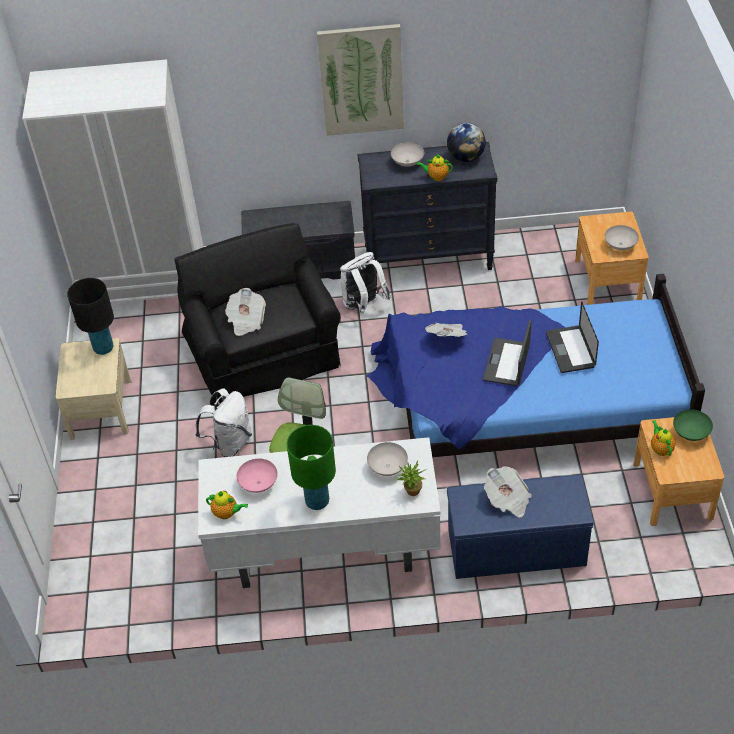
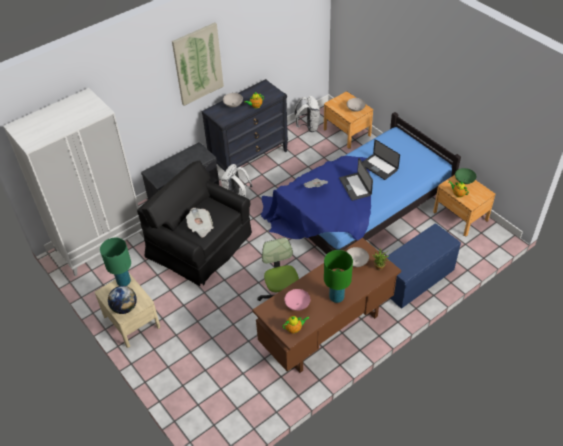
camera: 35 degrees left, 0 degrees up
black table lamp [67,278,114,355] -> green table lamp [100,238,131,286]
white backpack [195,388,252,457] -> white backpack moved to [294,96,320,132]
white desk [198,437,441,588] -> brown desk [252,238,401,373]
globe [447,123,486,162] -> globe moved to [108,286,137,314]
newspaper [484,466,532,518] -> none

